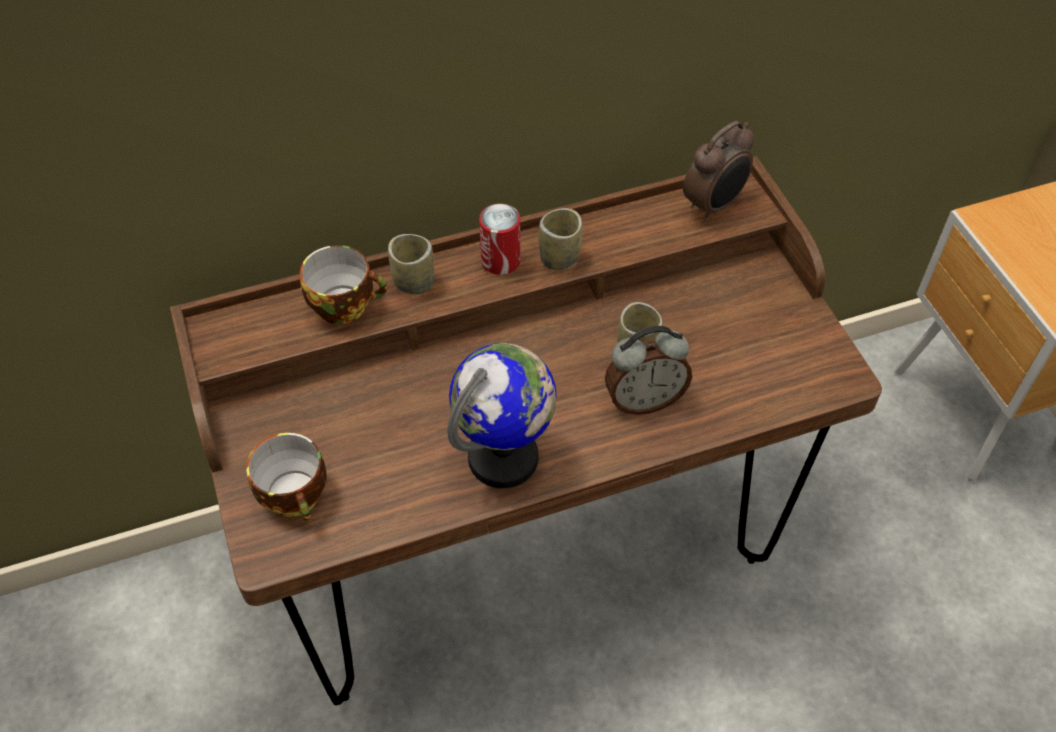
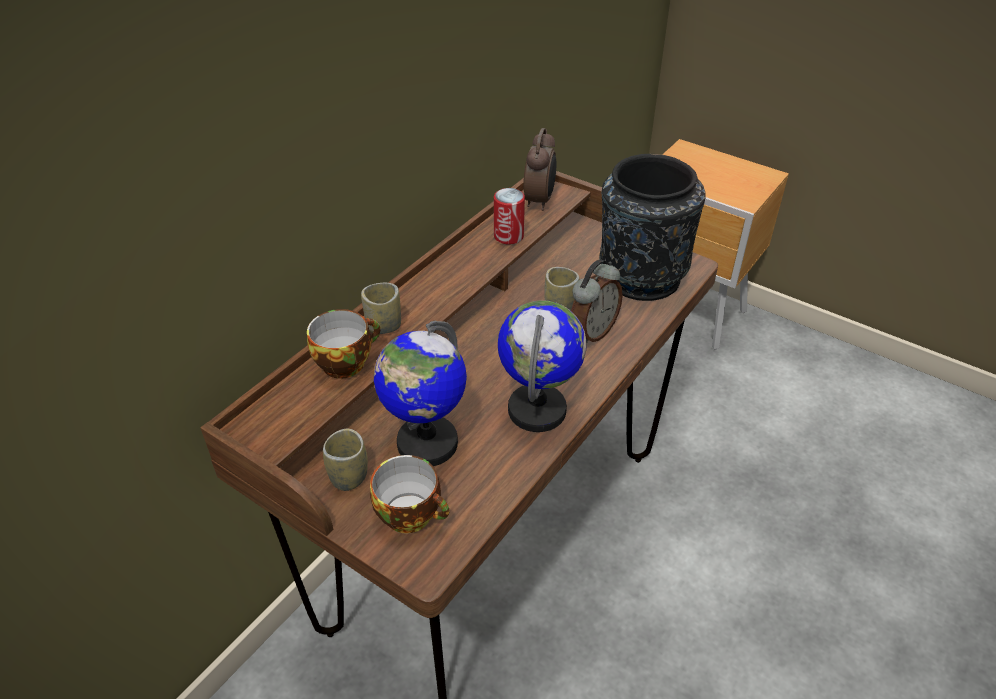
camera: 35 degrees left, 10 degrees down
can [479,204,521,275] -> can moved to [494,188,525,244]
cup [538,208,582,270] -> cup moved to [323,429,368,491]
none -> globe [374,321,467,466]
none -> black vase [599,154,706,301]

